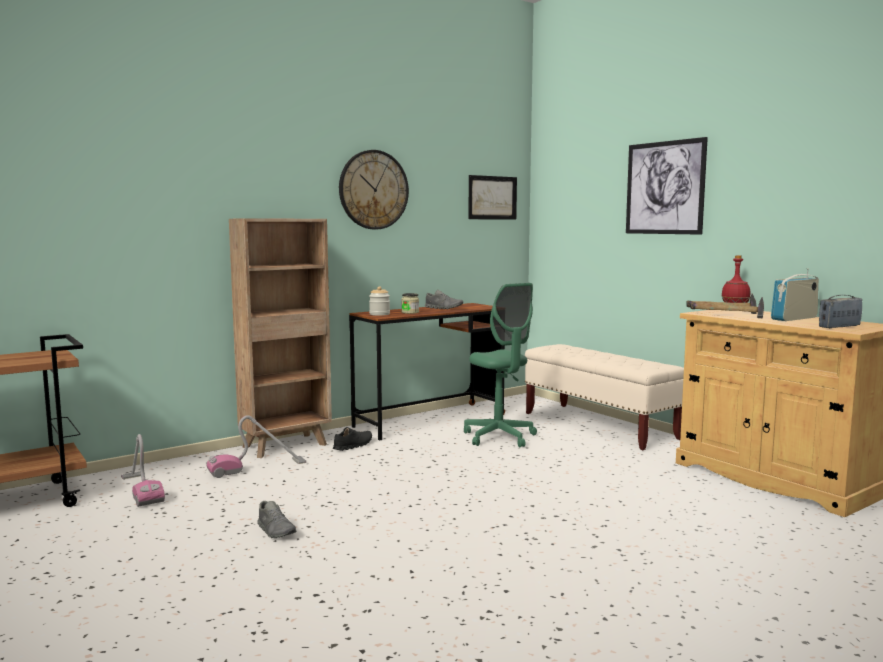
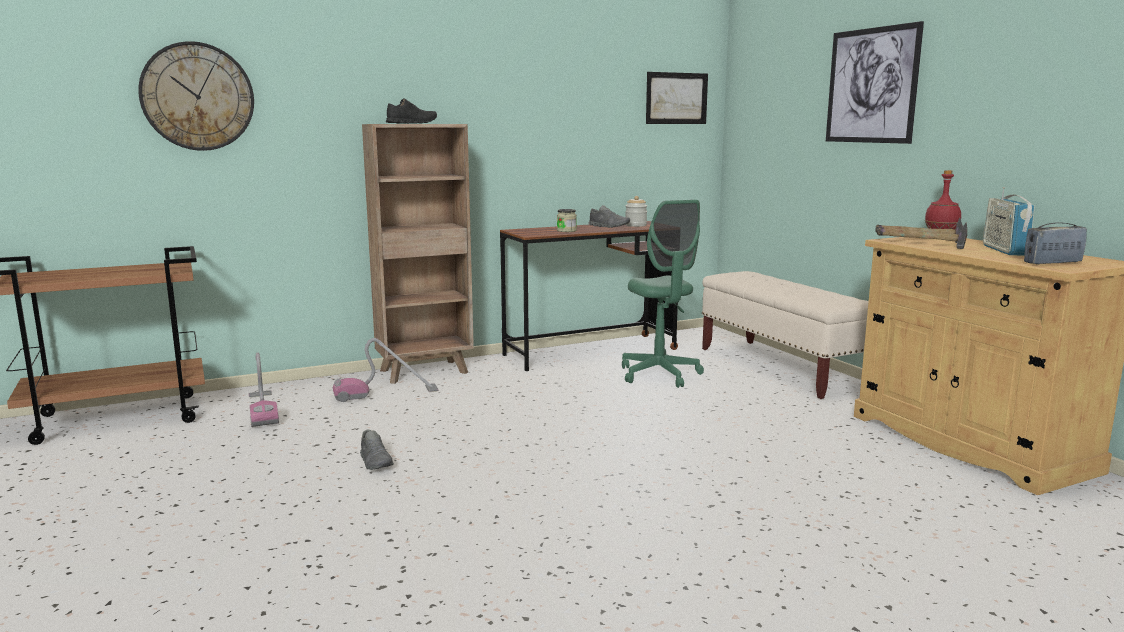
camera: 10 degrees right, 5 degrees up
black shoe [333,427,372,451] -> black shoe moved to [386,98,437,124]
wall clock [339,150,409,230] -> wall clock moved to [138,41,254,151]
jar [369,286,390,316] -> jar moved to [625,196,647,227]
radio [771,268,819,321] -> radio turned 60 degrees counterclockwise [983,187,1035,256]

